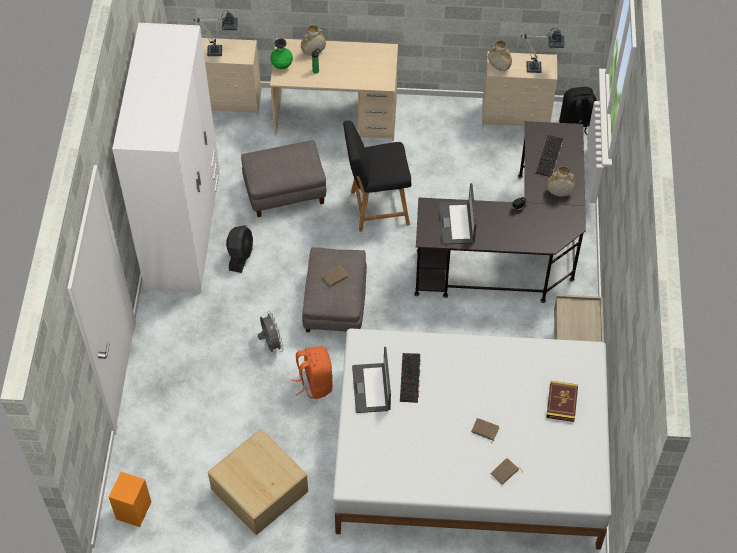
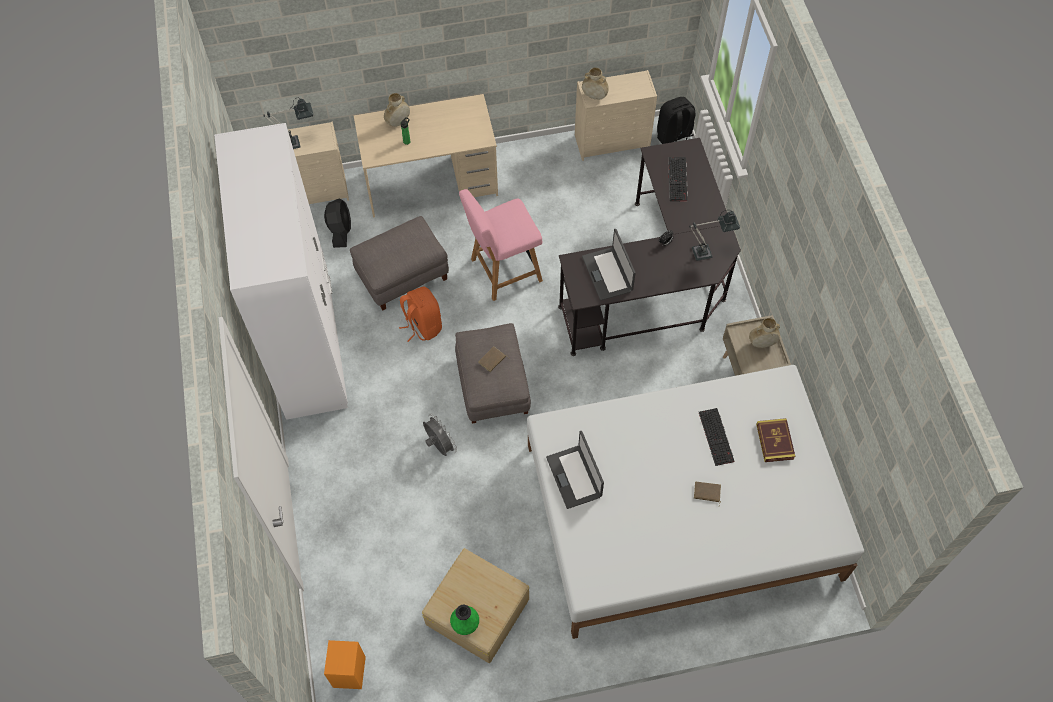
camera: 15 degrees left, 5 degrees up
black fan [226,225,253,273] -> black fan moved to [324,199,351,248]
green vase [270,38,293,69] -> green vase moved to [450,605,479,635]
orange backpack [291,346,333,399] -> orange backpack moved to [399,286,442,342]
black chair [343,121,412,232] -> pink chair [459,189,543,301]
keyboard [400,353,421,403] -> keyboard moved to [699,408,735,466]
brown book [490,458,522,485] -> none
table lamp [521,28,564,73] -> table lamp moved to [689,210,740,261]
beige vase [547,166,575,196] -> beige vase moved to [749,318,780,348]

